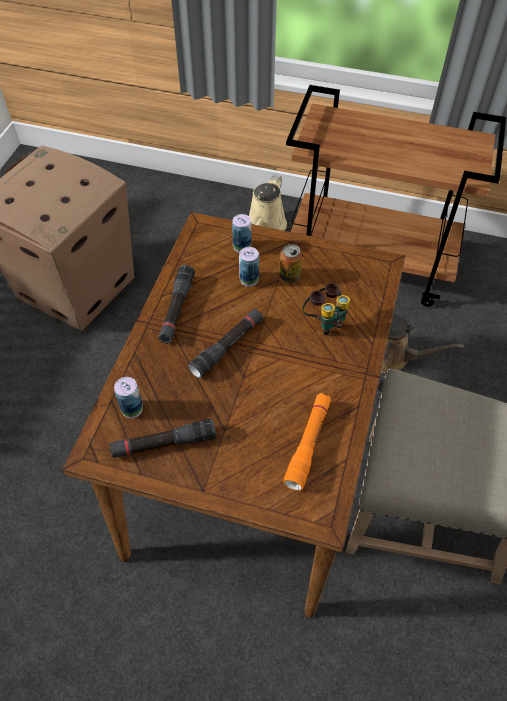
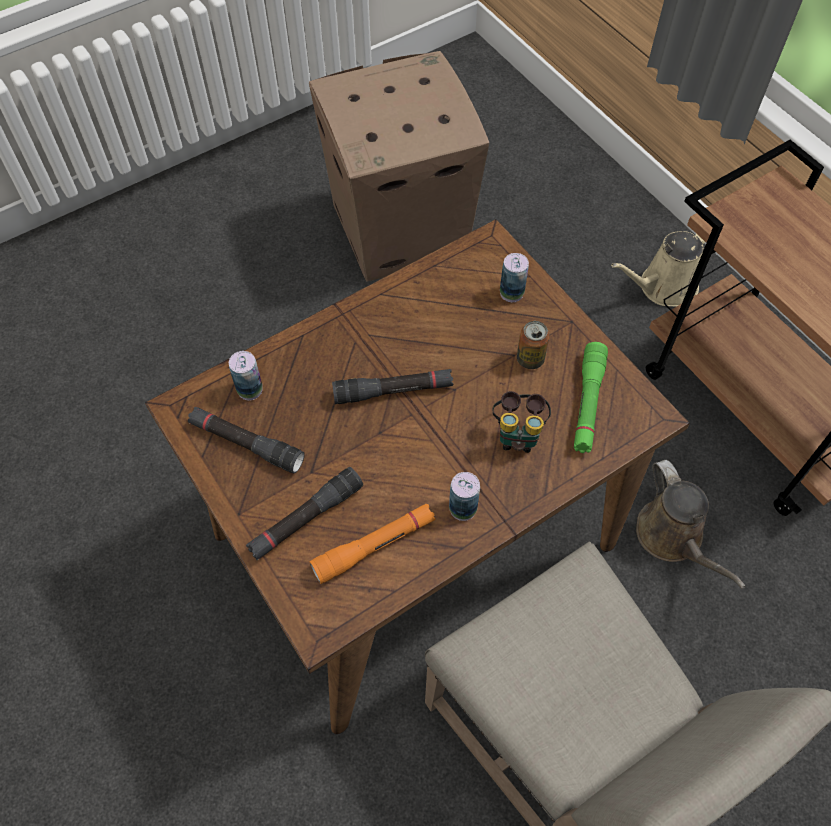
camera: 40 degrees right, 5 degrees up
black flashlight [158,265,195,344] -> black flashlight moved to [246,467,363,560]
can [239,247,259,287] -> can moved to [449,472,480,521]
none -> green flashlight [574,342,608,453]

